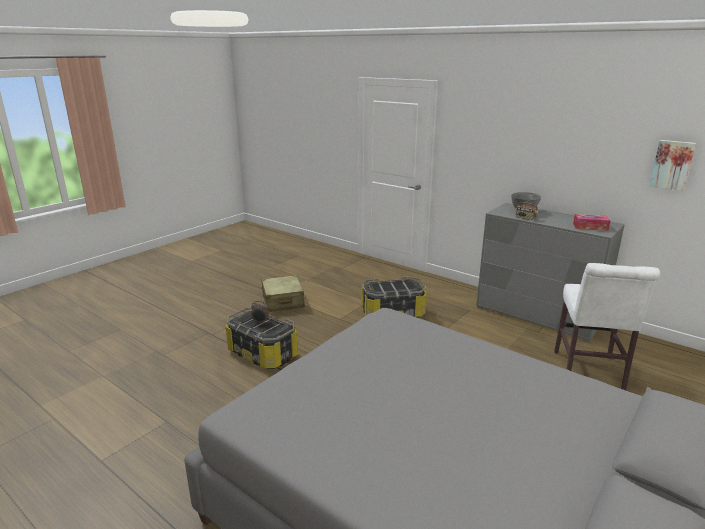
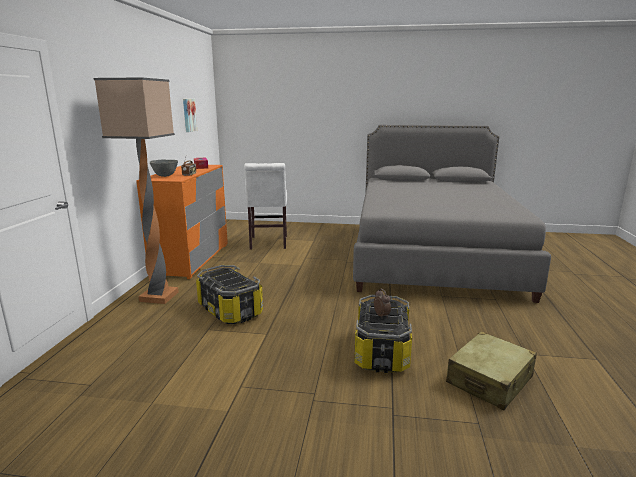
camera: 120 degrees left, 5 degrees down
beige suitcase [261,275,305,312] -> beige suitcase moved to [446,331,537,410]
grey dresser [476,203,625,343] -> orange dresser [136,165,228,279]
white chair [554,263,660,390] -> white chair turned 105 degrees clockwise [244,163,287,250]
none -> floor lamp [93,77,179,304]

